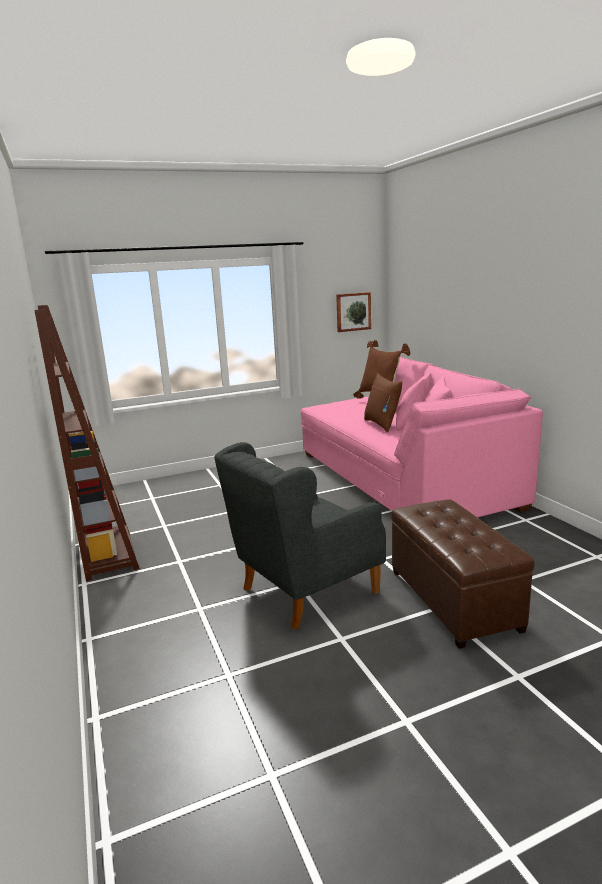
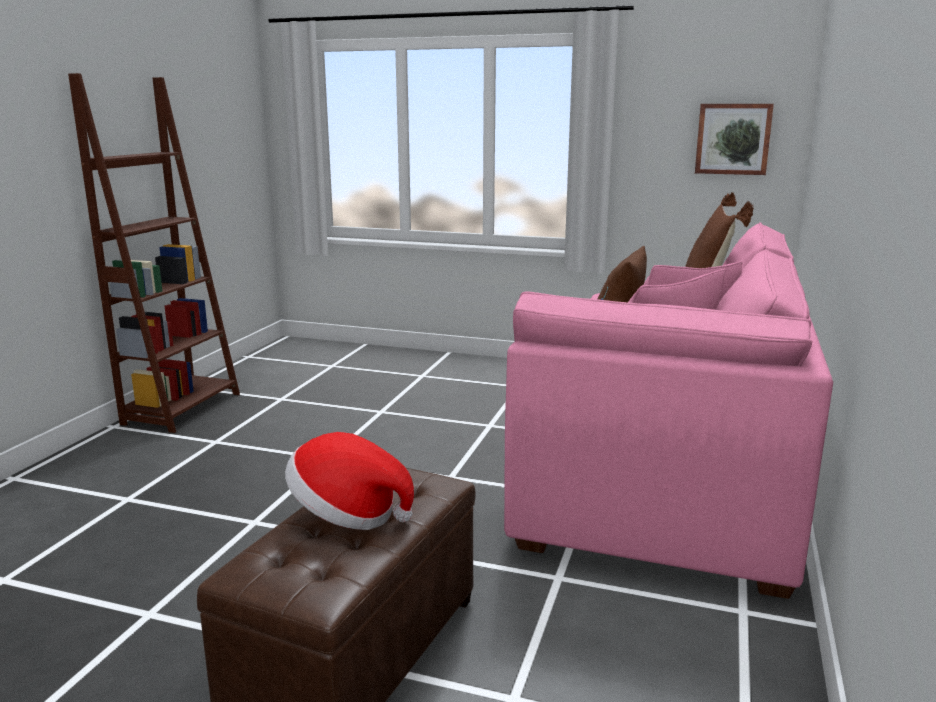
camera: 40 degrees right, 0 degrees up
grey armchair [214,442,386,630] -> none
none -> hat [285,432,414,530]

